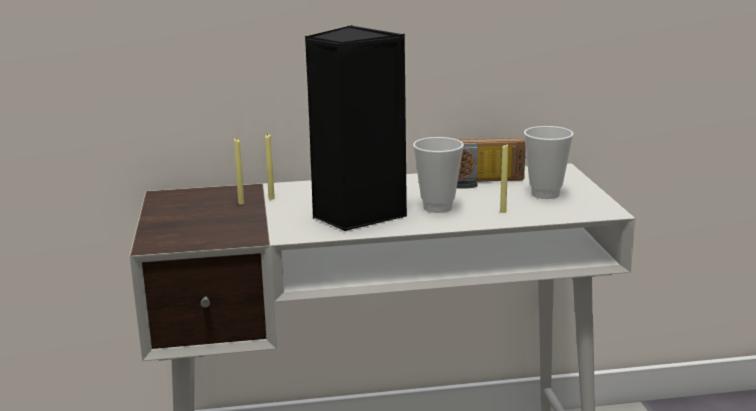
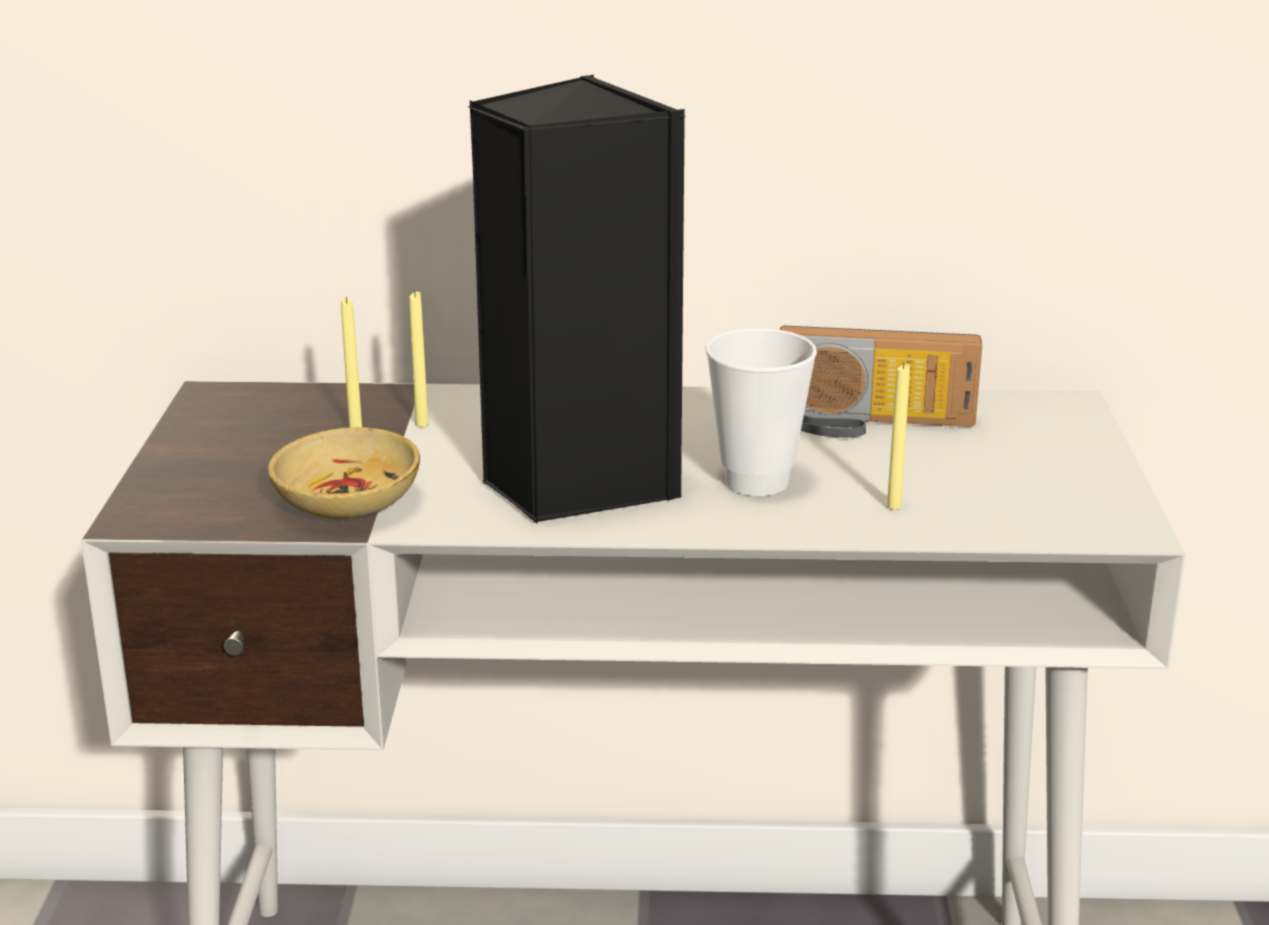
camera: 10 degrees right, 5 degrees up
cup [524,126,573,199] -> none
none -> beige bowl [268,427,420,519]

